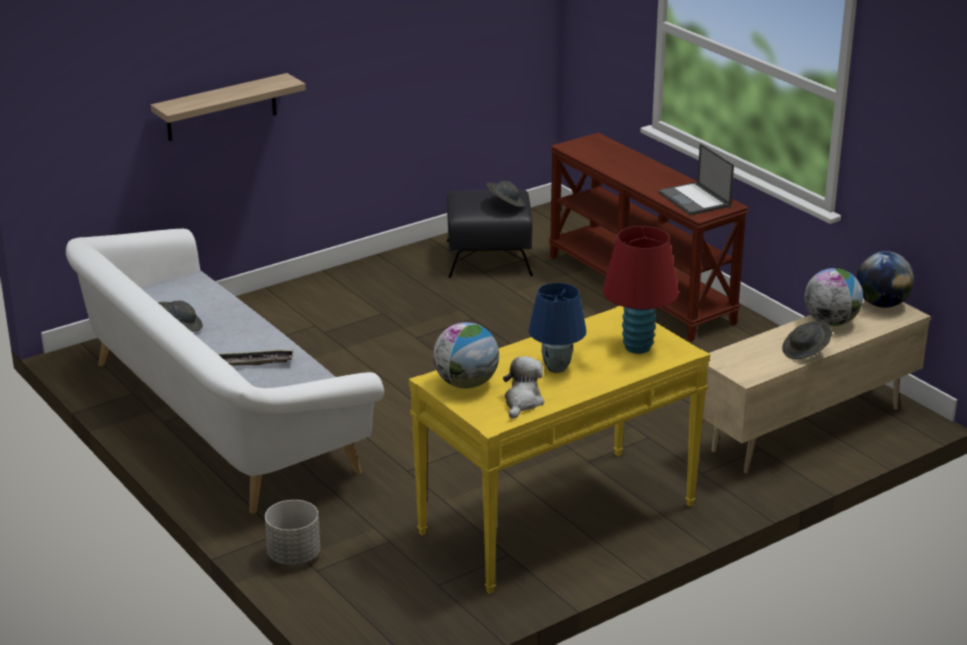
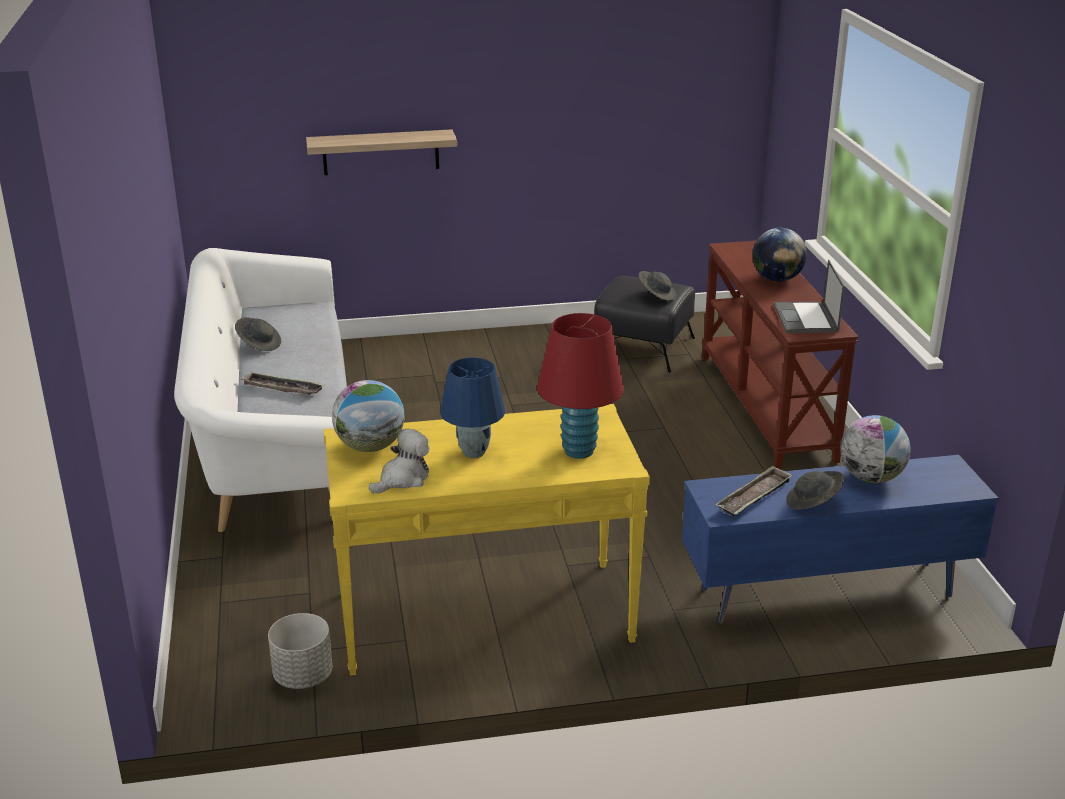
camera: 25 degrees right, 0 degrees up
grey planter [265,500,320,565] -> grey planter moved to [268,613,332,689]
beige tv stand [703,298,931,474] -> blue tv stand [682,455,998,623]
globe [856,251,914,308] -> globe moved to [752,228,807,282]
none -> tray [716,465,792,516]

